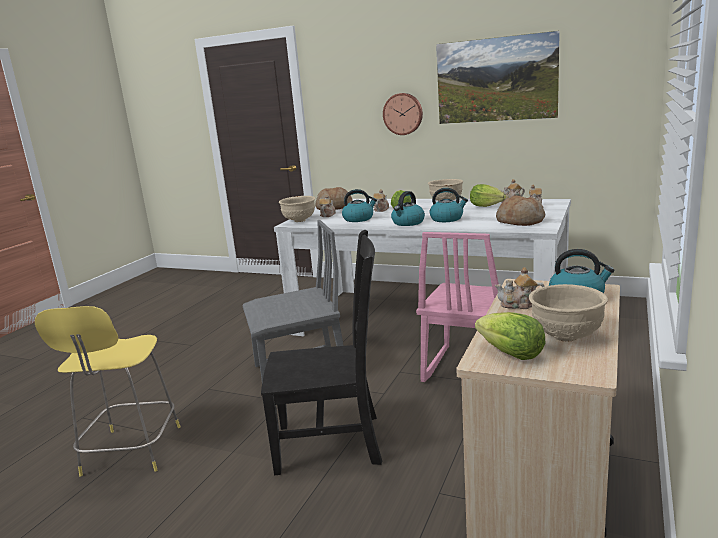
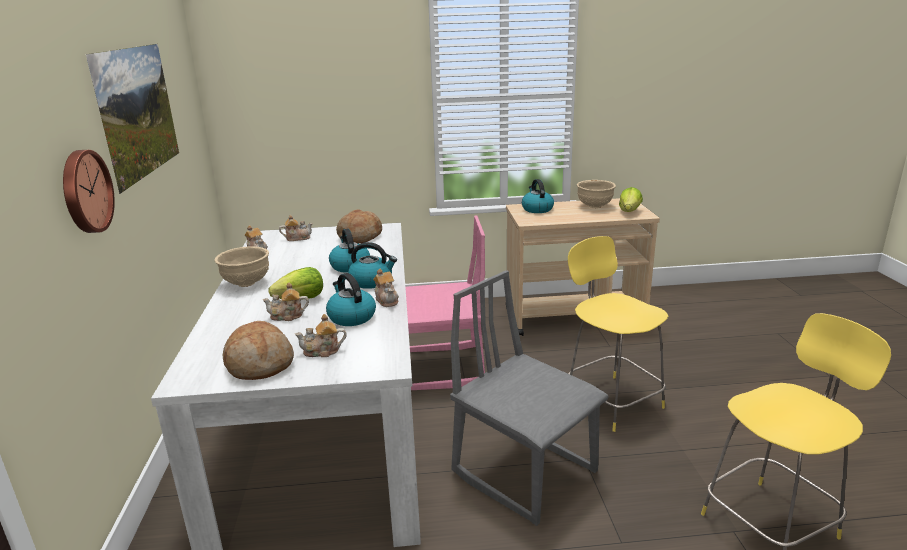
camera: 120 degrees left, 5 degrees up
black chair [261,230,382,475] -> yellow stool [568,236,668,432]
beige bowl [279,196,315,222] -> none
lettuce [470,184,506,207] -> none
teapot [495,267,545,309] -> teapot moved to [373,269,399,307]

